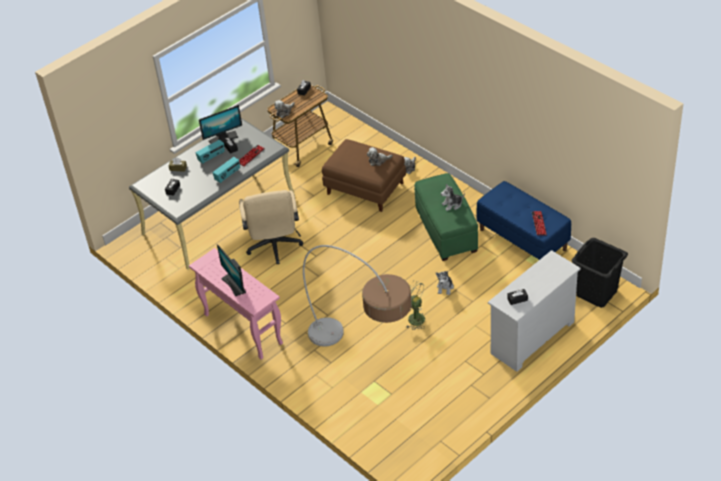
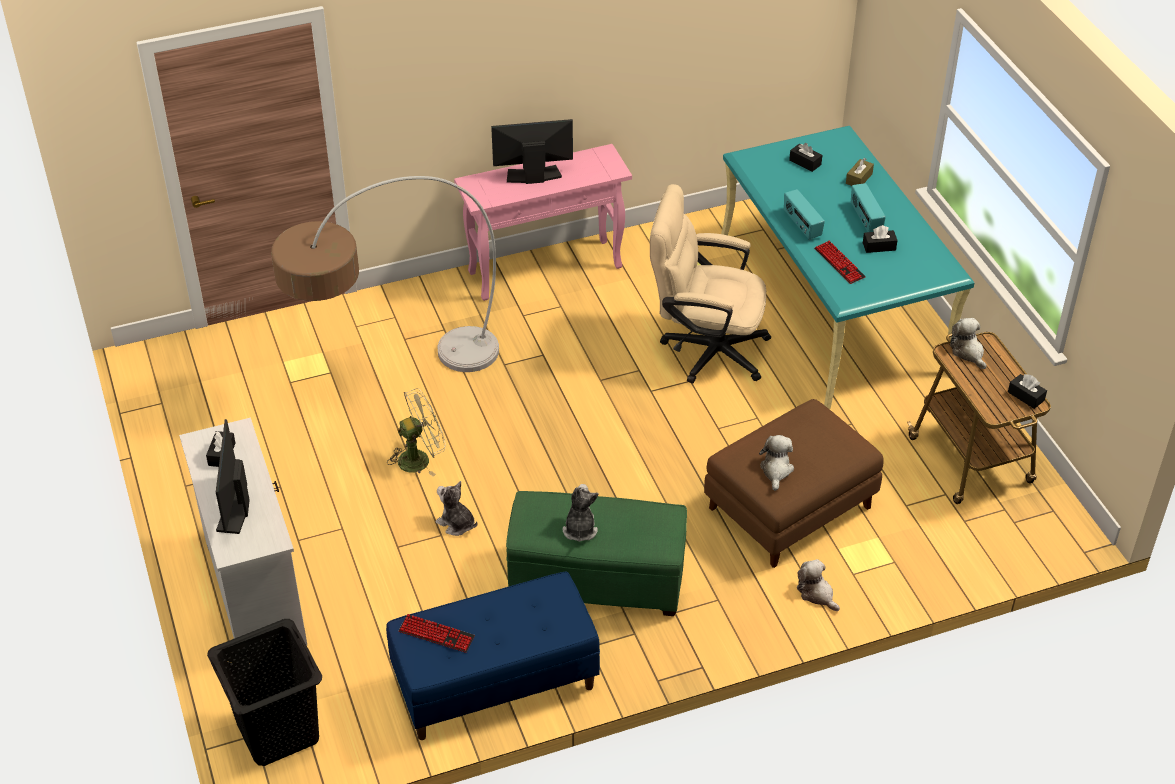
camera: 110 degrees right, 0 degrees up
grey desk [129,118,295,270] -> turquoise desk [720,126,975,409]
monitor [199,105,242,144] -> monitor moved to [216,419,250,534]

